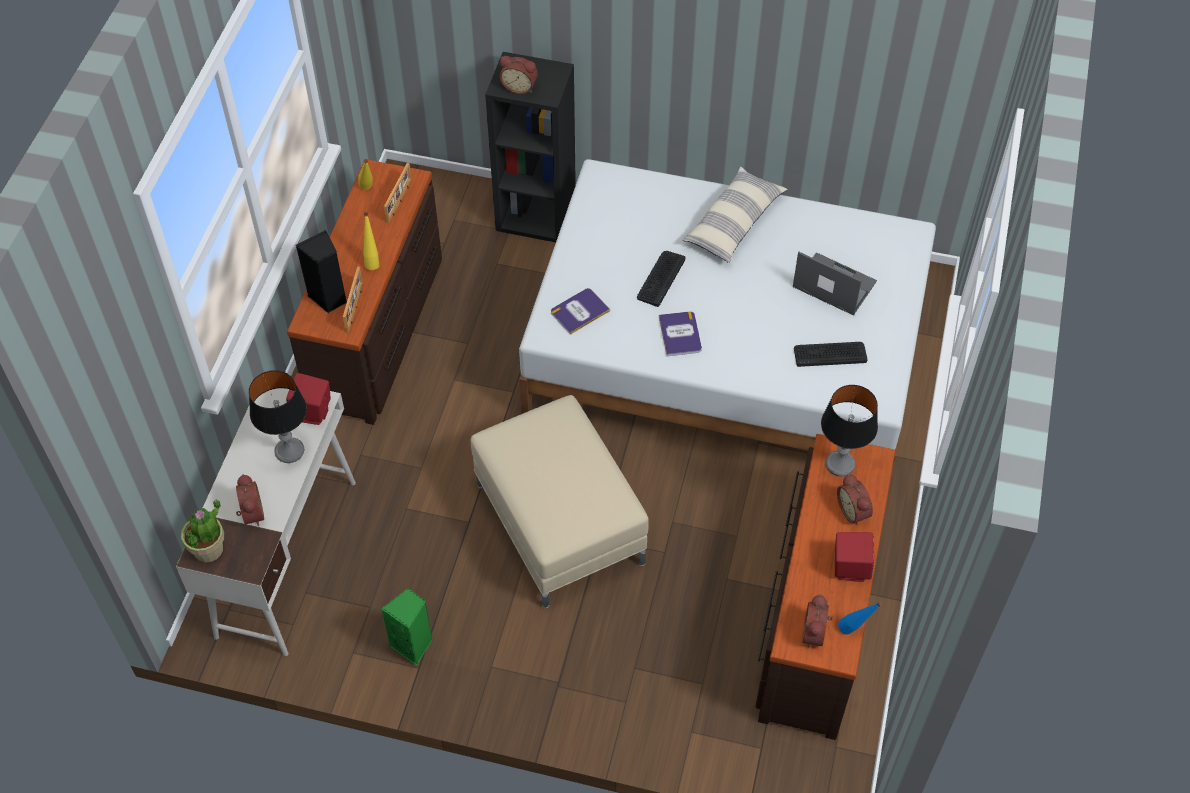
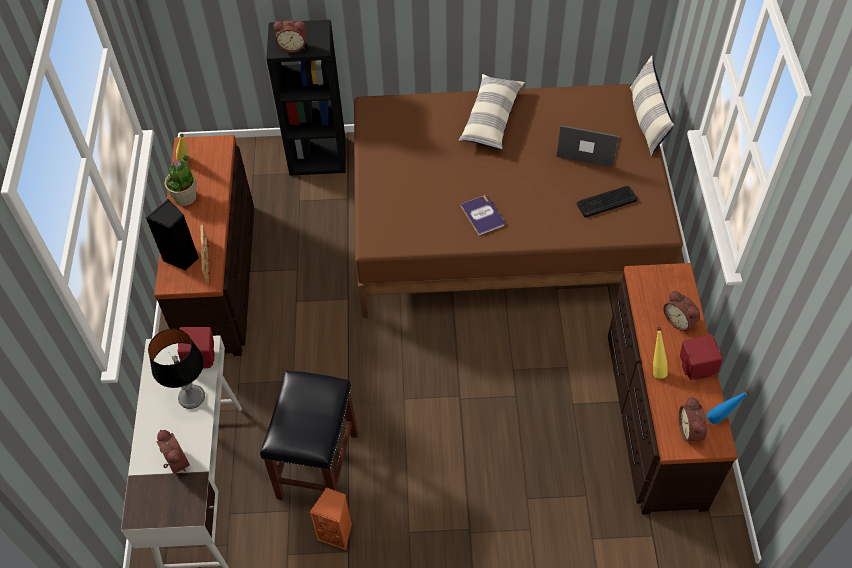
camera: 15 degrees left, 0 degrees up
potted plant [181,500,224,562] -> potted plant moved to [164,154,197,206]
yellow bottle [364,212,379,270] -> yellow bottle moved to [653,327,668,379]
green speaker [382,588,433,666] -> orange speaker [310,487,352,550]
picture frame [384,163,412,224] -> none
beige ottoman [471,395,649,609] -> none
white bed [519,159,936,464] -> brown bed [354,84,683,319]
book [551,288,610,335] -> none
keyboard [637,251,685,307] -> none
table lamp [821,385,878,477] -> none
none -> black stool [260,370,358,500]
none -> pillow [630,55,675,156]

